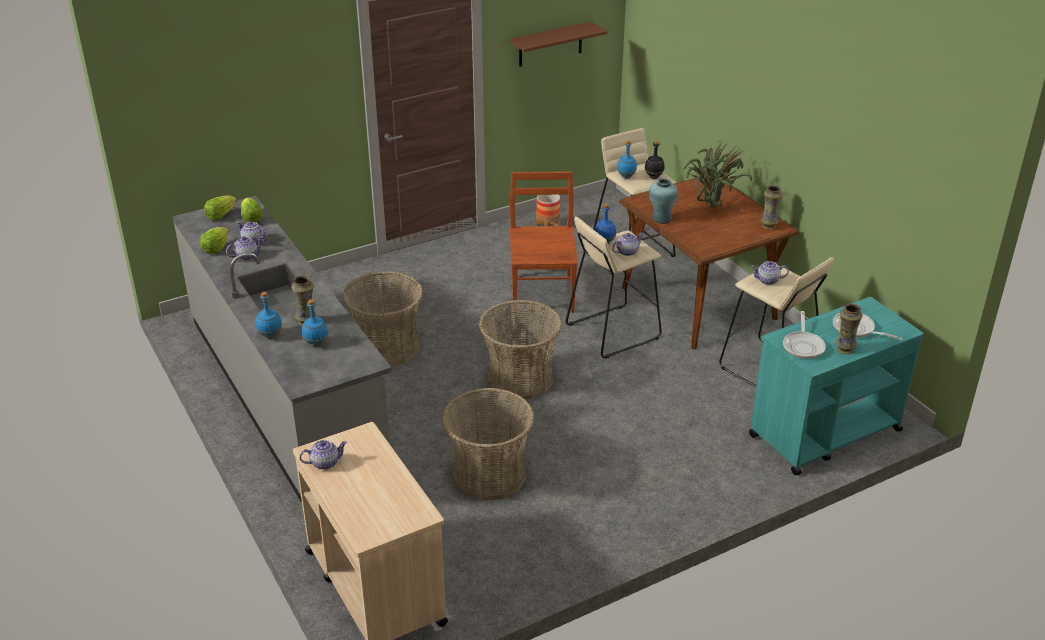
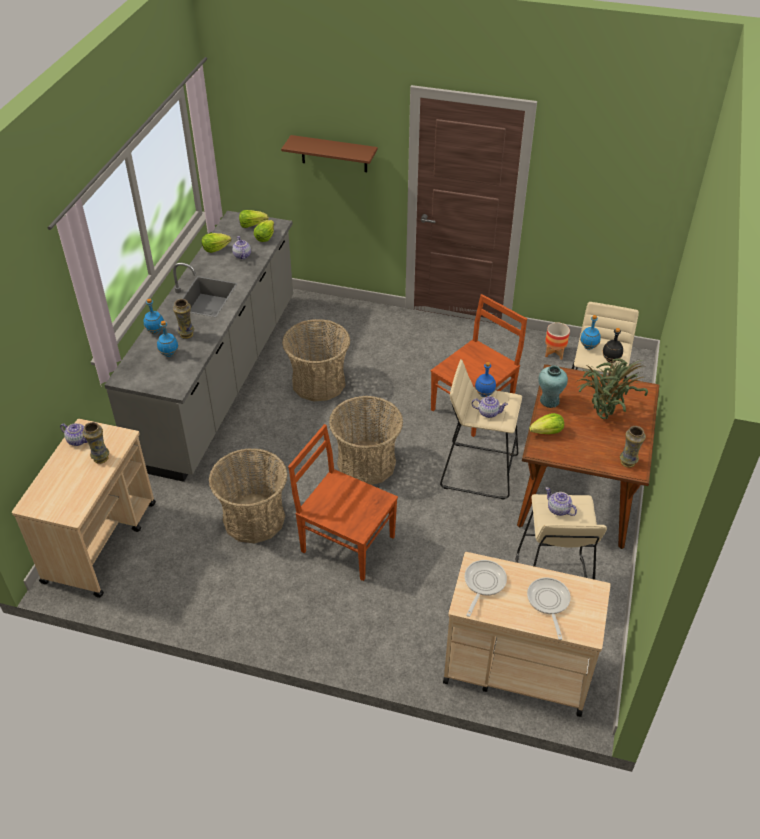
camera: 45 degrees right, 10 degrees up
teapot [226,236,263,261] -> none
brown shelf [509,22,608,67] -> brown shelf moved to [281,135,378,172]
turquoise cart [749,297,924,475] -> beige cart [443,552,611,717]
frying pan [783,311,826,359] -> frying pan turned 150 degrees clockwise [465,560,507,617]
vase [836,304,863,354] -> vase moved to [83,422,109,464]
none -> brown chair [288,424,398,581]
none -> lettuce [529,413,564,434]

